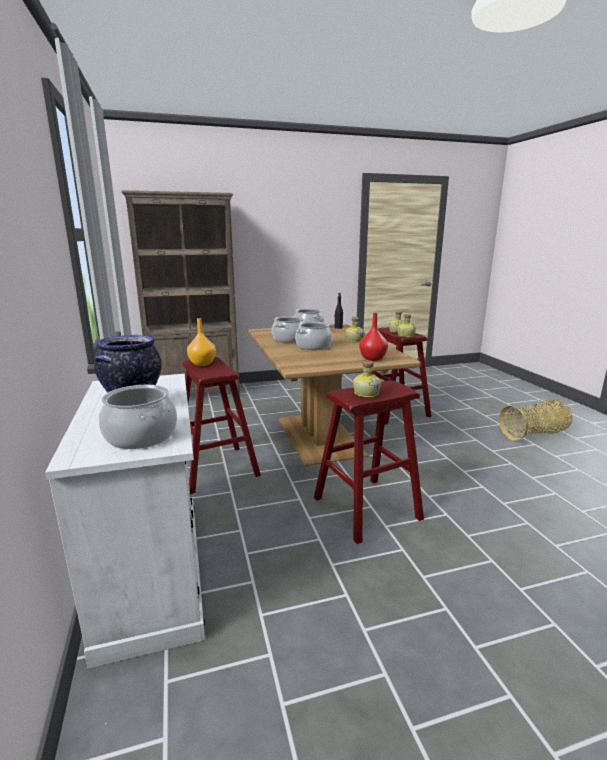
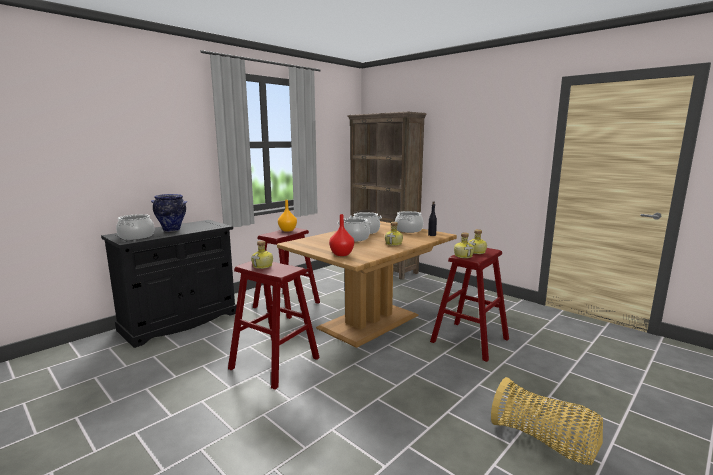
camera: 60 degrees right, 5 degrees down
white cabinet [45,374,205,669] -> black cabinet [101,220,237,348]

